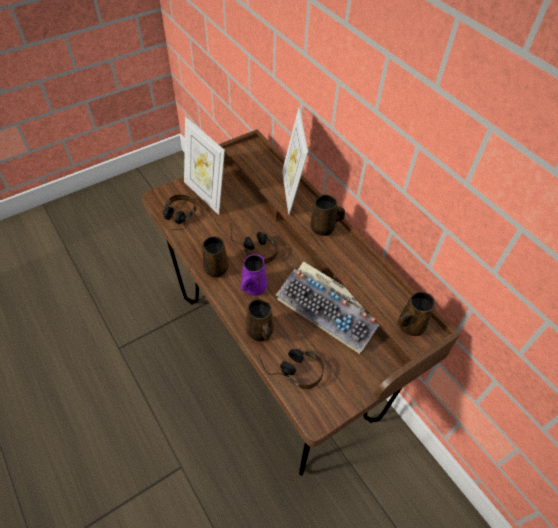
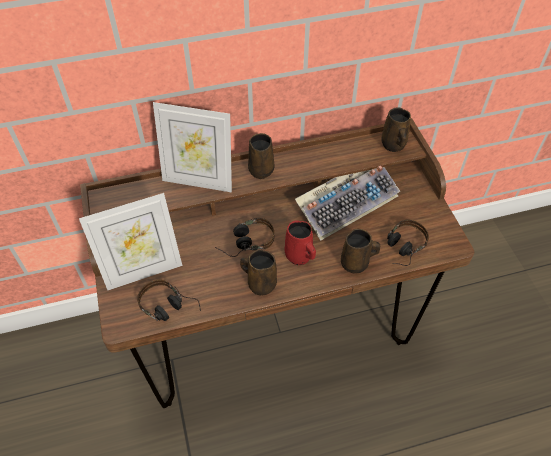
camera: 70 degrees left, 0 degrees up
purple mug [241,254,267,296] -> red mug [284,220,316,265]

